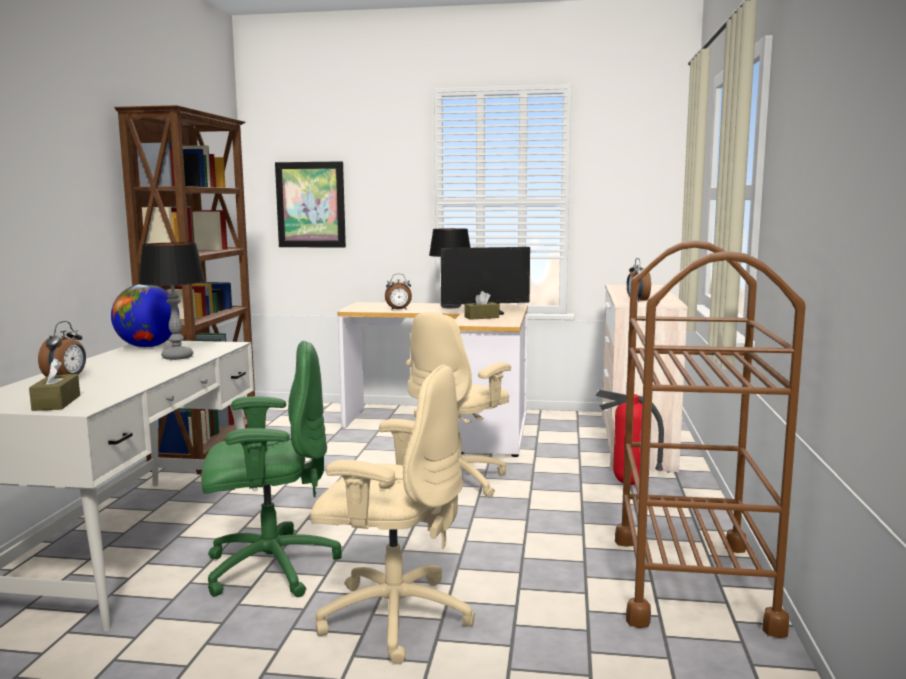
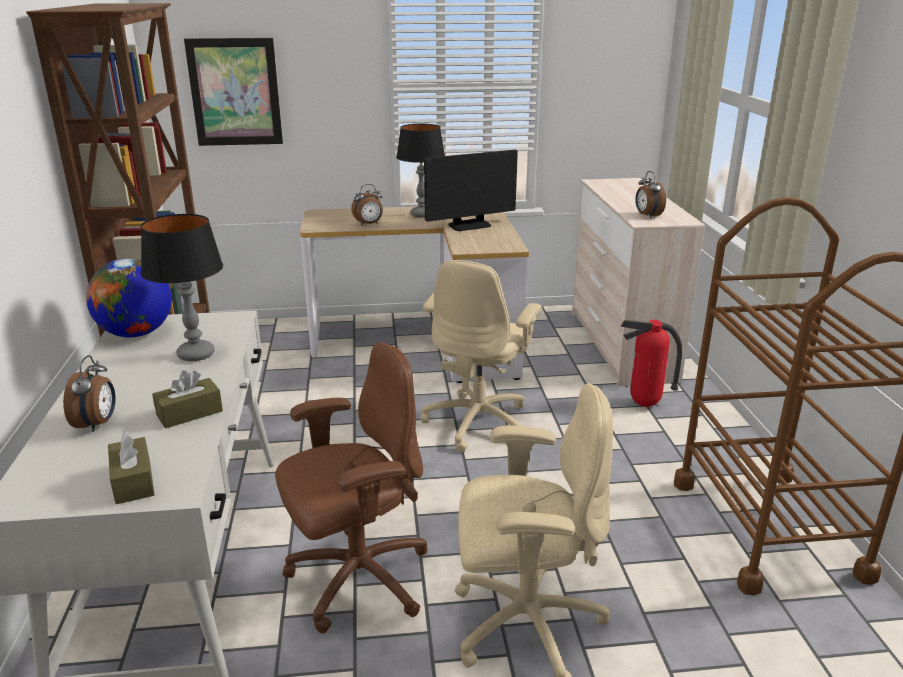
camera: 15 degrees left, 15 degrees up
green office chair [201,341,342,597] -> brown office chair [275,343,428,633]
brown tissue box [464,291,499,320] -> brown tissue box moved to [152,370,223,428]

